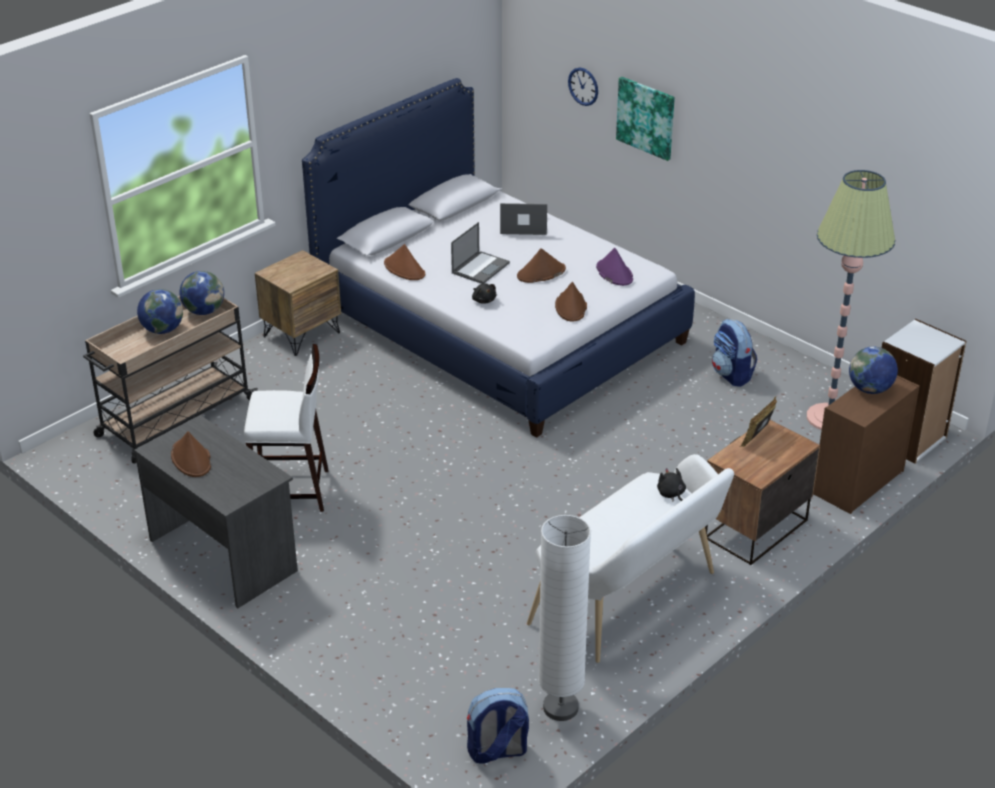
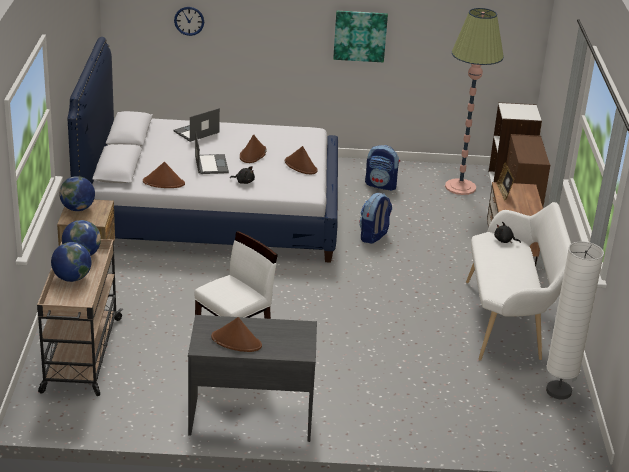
camera: 45 degrees left, 5 degrees down
backpack [467,688,529,764] -> backpack moved to [359,193,392,244]
purple hat [596,248,633,286] -> none
picture [616,77,675,161] -> picture moved to [333,11,388,62]
globe [849,347,898,394] -> globe moved to [59,176,95,211]

